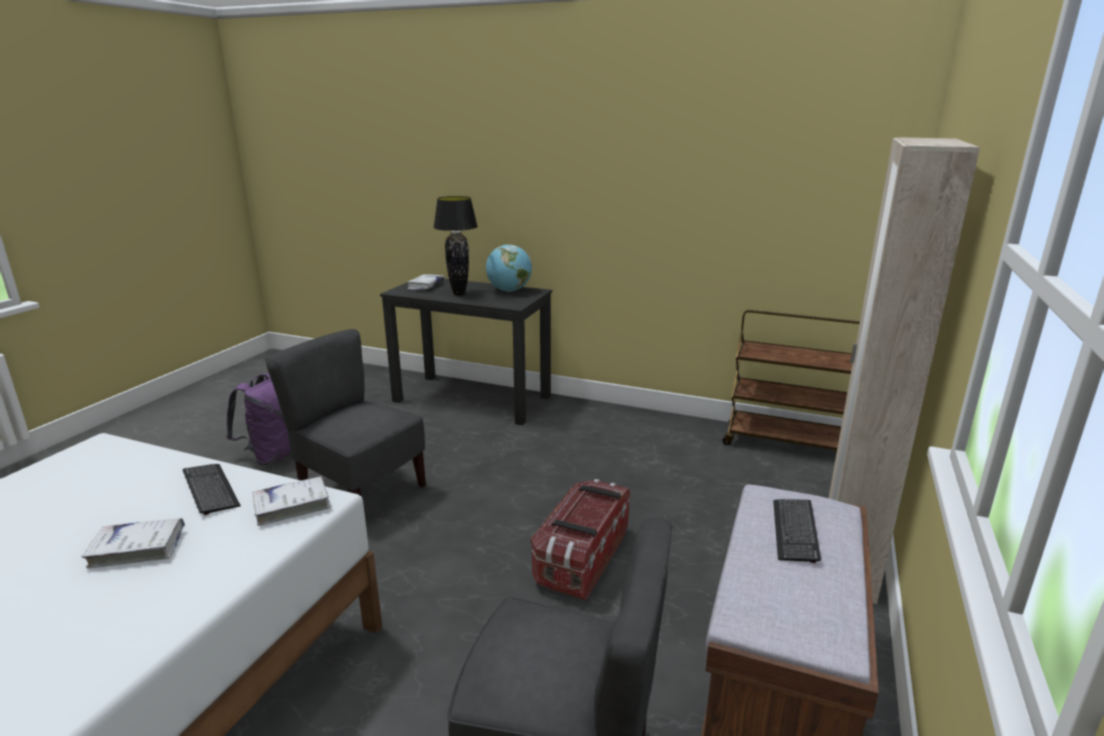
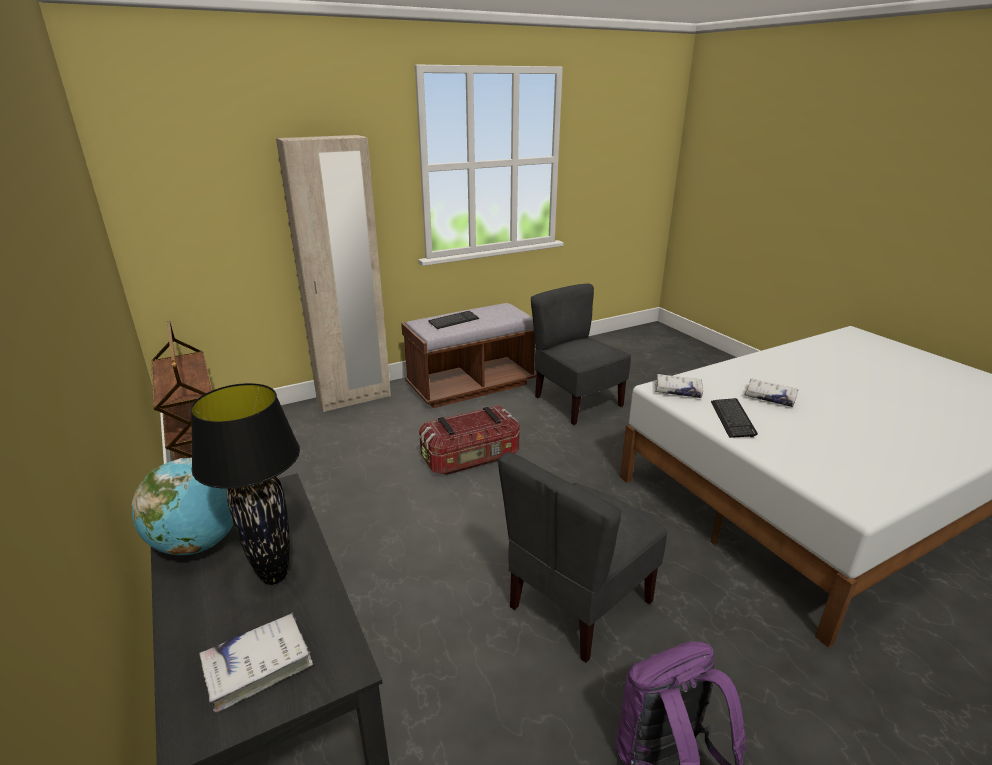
camera: 140 degrees left, 5 degrees up
grey chair [265,329,426,496] -> grey chair turned 60 degrees clockwise [498,452,668,662]

